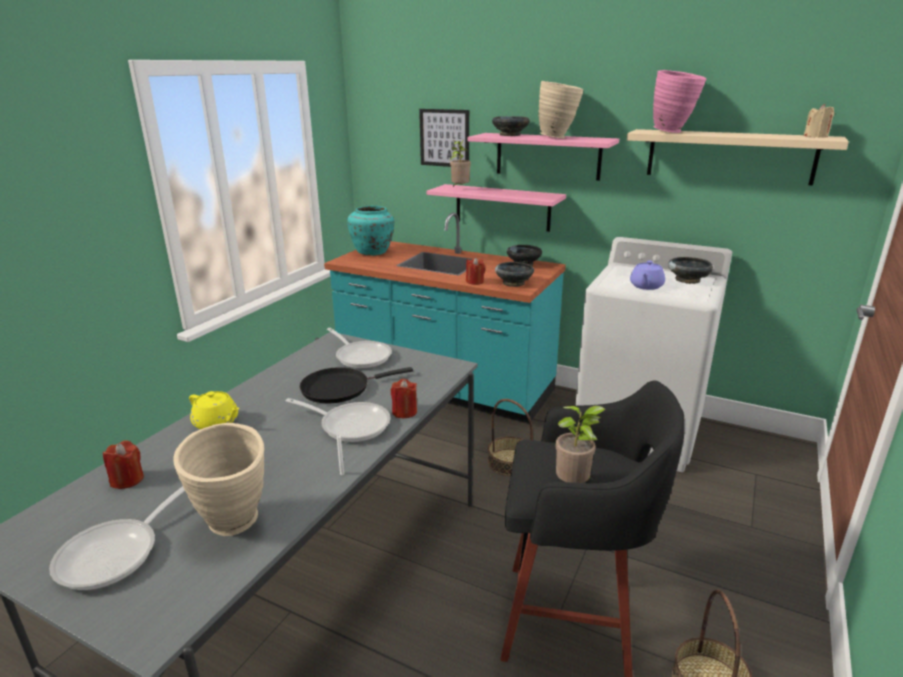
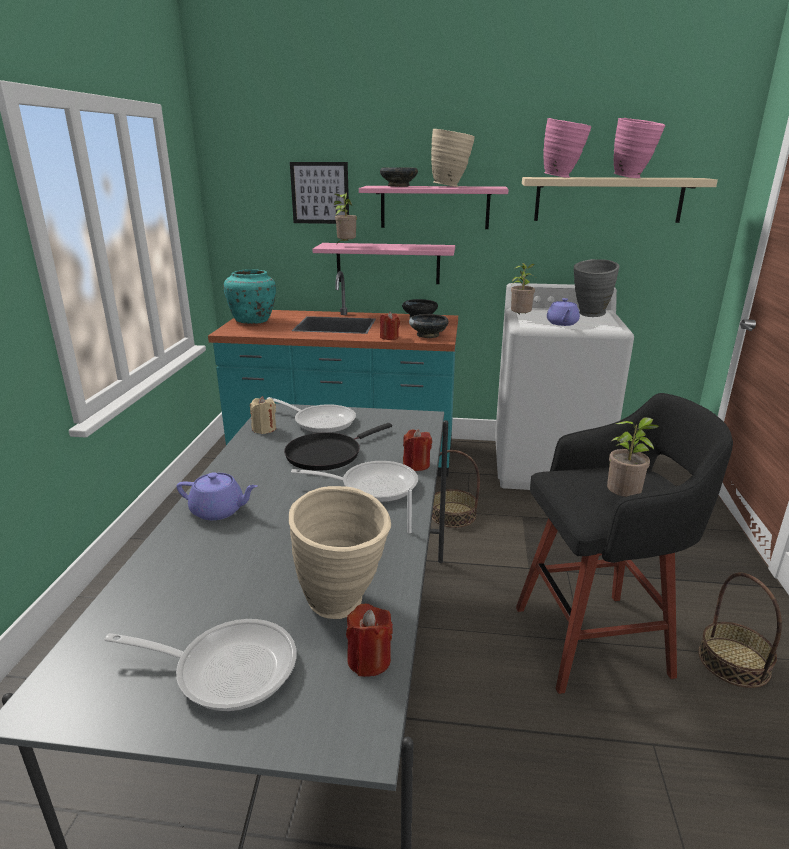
camera: 20 degrees left, 0 degrees up
frying pan [49,486,185,590] -> frying pan turned 90 degrees counterclockwise [104,619,296,711]
red candle [103,440,144,489] -> red candle moved to [346,604,393,677]
yellow teapot [189,391,240,429] -> purple teapot [177,472,257,520]
black bowl [668,257,713,284] -> grey vase [574,259,619,317]
beige candle [804,104,834,138] -> beige candle moved to [250,396,276,434]
none -> potted plant [511,263,535,315]
none -> pink vase [614,118,665,178]

